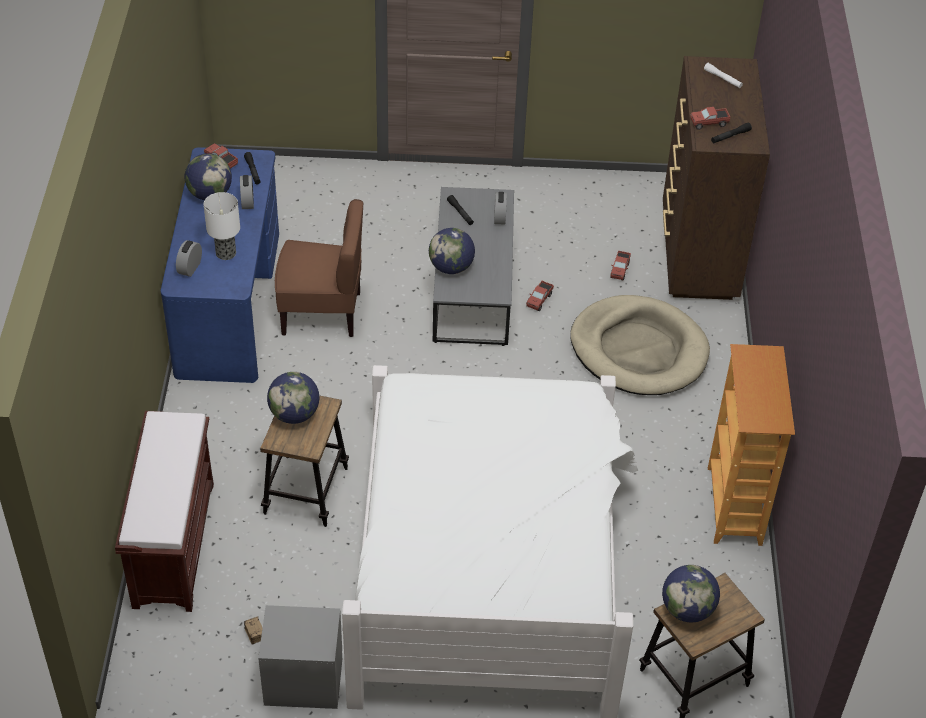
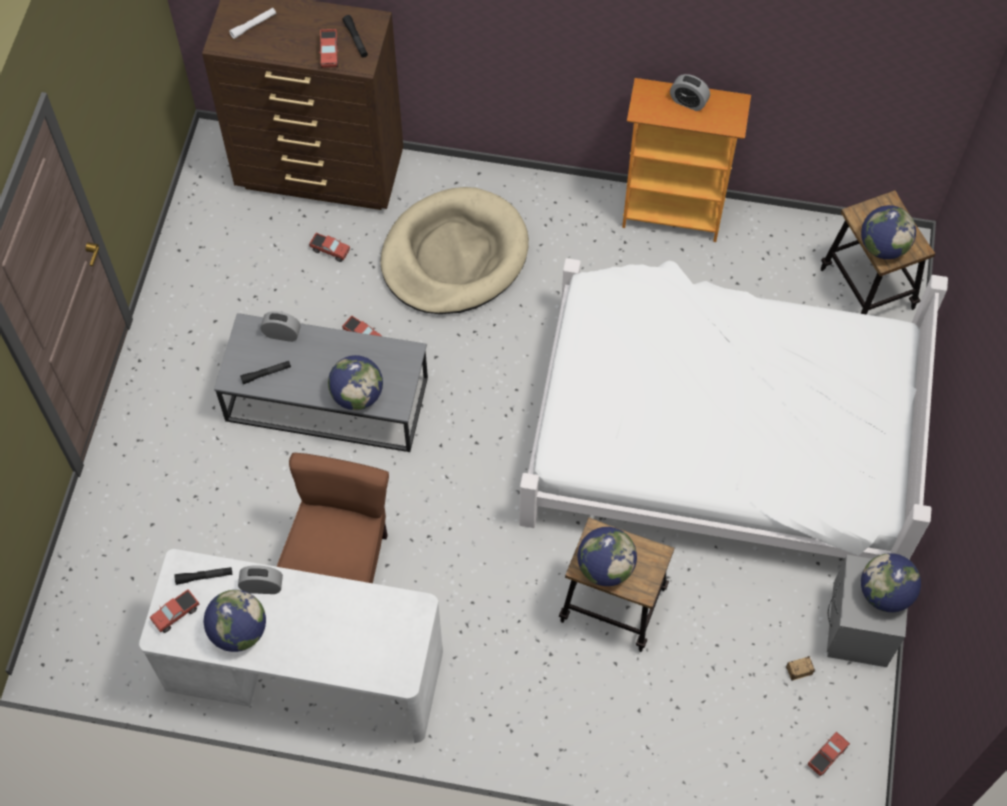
camera: 80 degrees left, 15 degrees up
brown bench [115,411,214,612] -> none
blue desk [160,147,279,383] -> white desk [139,549,443,743]
alarm clock [176,240,202,277] -> alarm clock moved to [670,74,710,111]
table lamp [203,192,240,260] -> none
none -> toy truck [808,732,850,776]
none -> globe [861,553,921,612]

